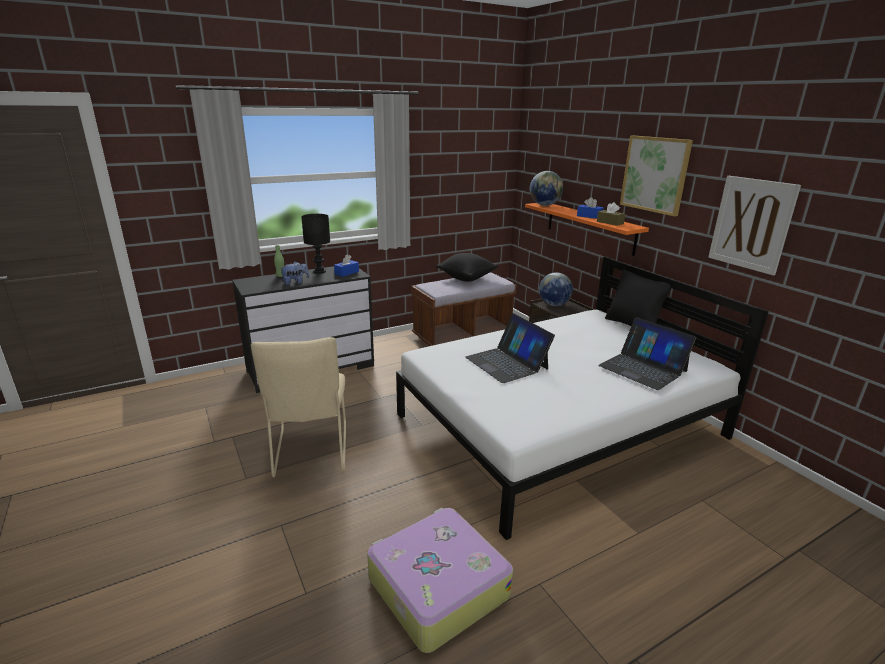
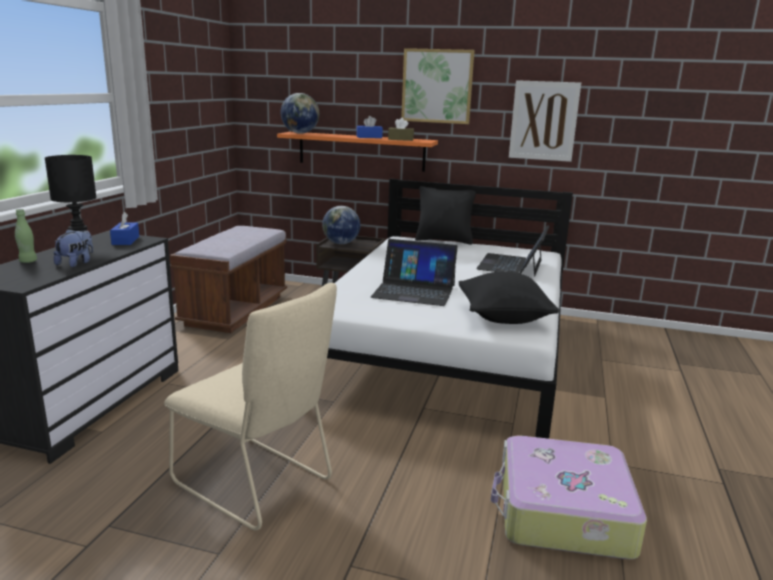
camera: 45 degrees left, 5 degrees down
black pillow [436,253,498,282] -> black pillow moved to [459,271,559,324]
laptop [598,317,697,390] -> laptop turned 105 degrees clockwise [476,225,549,277]

